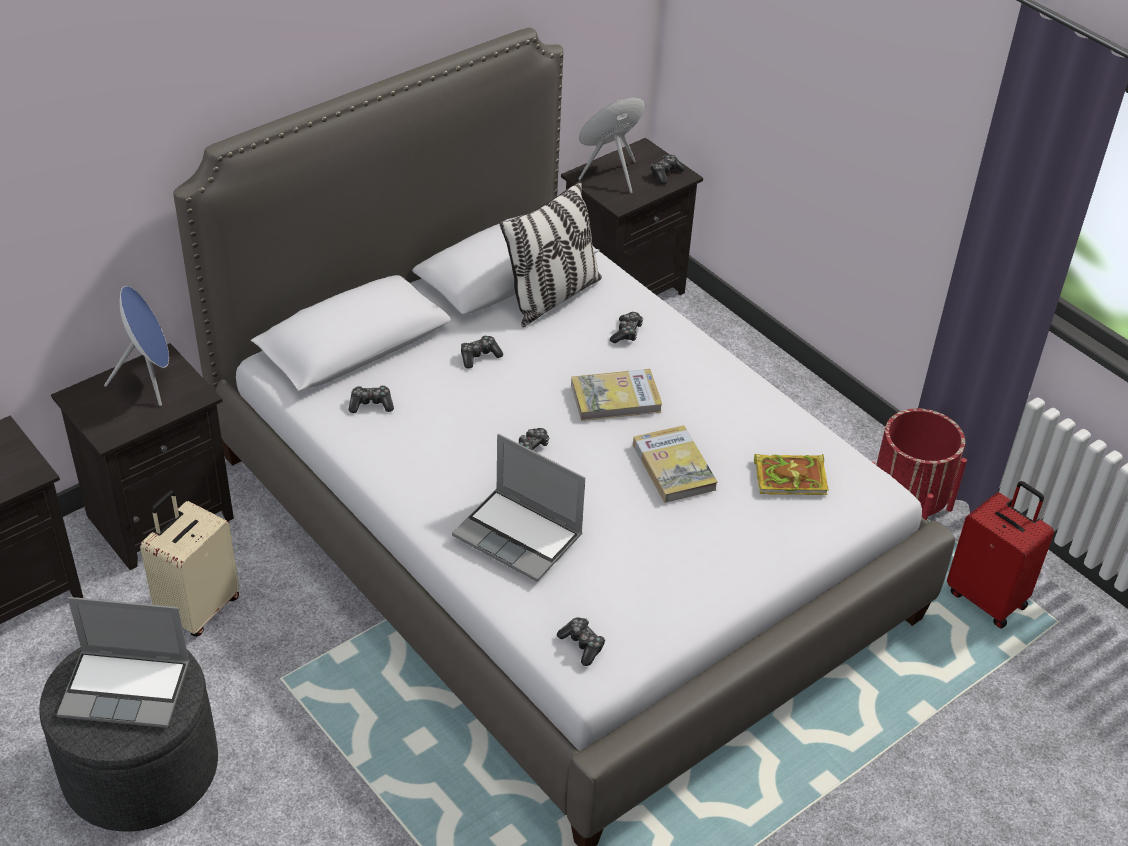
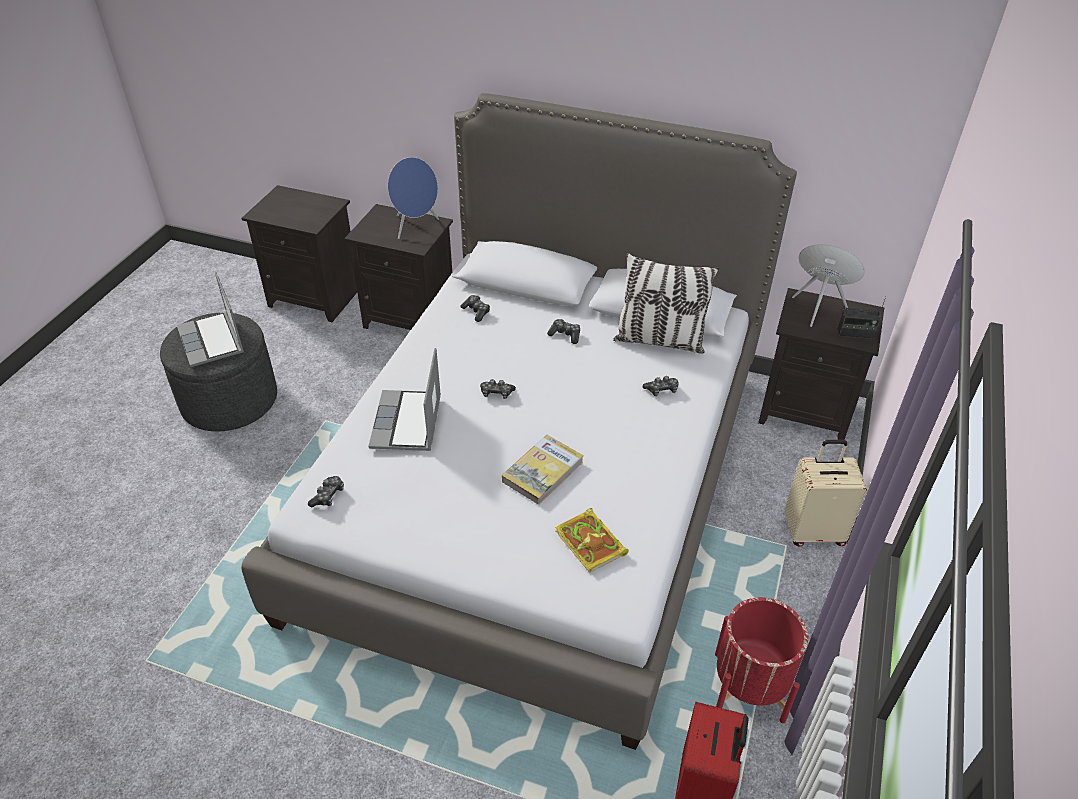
camera: 60 degrees right, 0 degrees up
beige suitcase [140,490,239,637] -> beige suitcase moved to [785,440,867,546]
book [571,369,662,421] -> none
game controller [651,155,685,184] -> radio [838,296,886,339]

